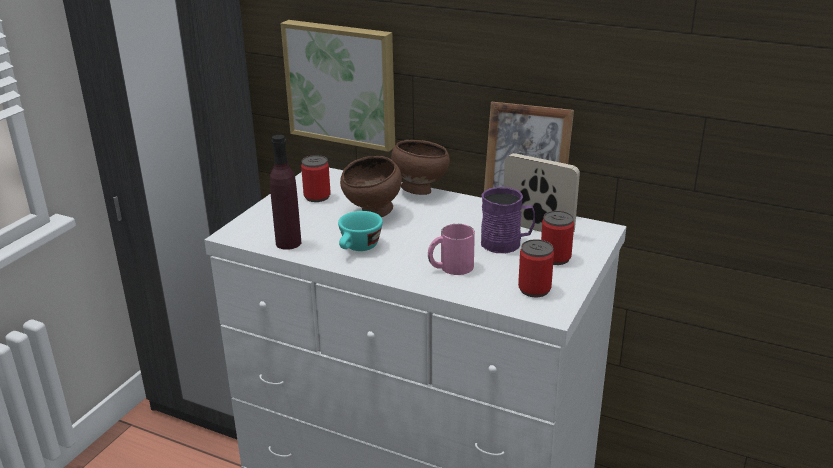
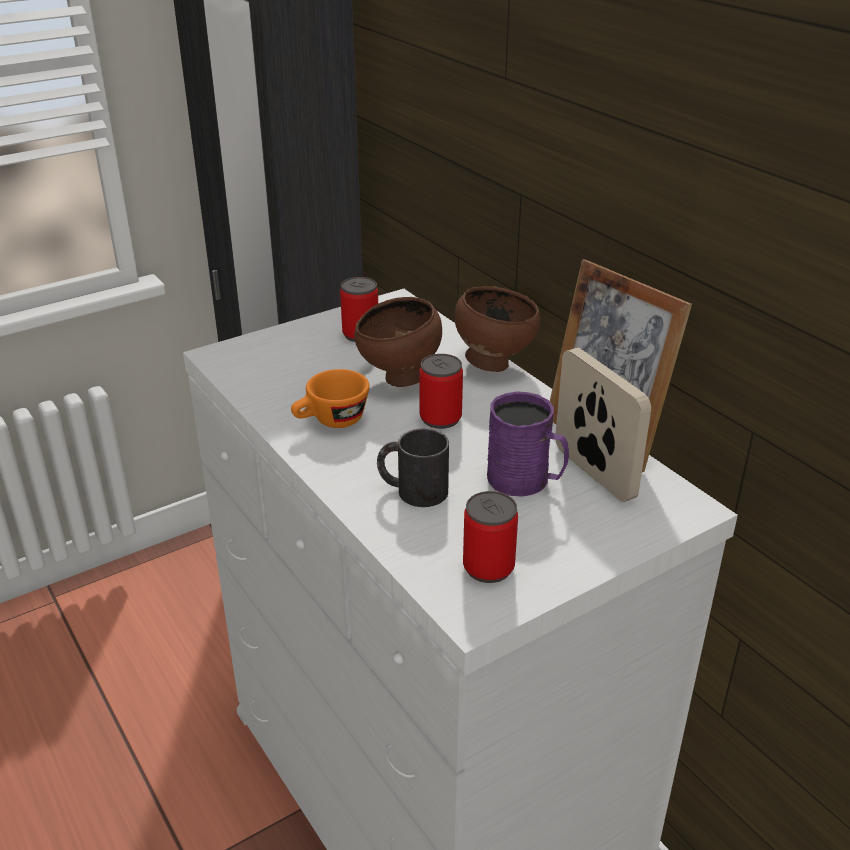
camera: 30 degrees right, 5 degrees up
purple bottle [270,135,301,250] -> none
picture [280,20,395,152] -> none
turquoise cup [338,211,383,251] -> orange cup [291,369,370,428]
pink mug [428,224,475,275] -> black mug [377,428,449,507]
can [541,211,574,265] -> can moved to [419,354,463,429]

